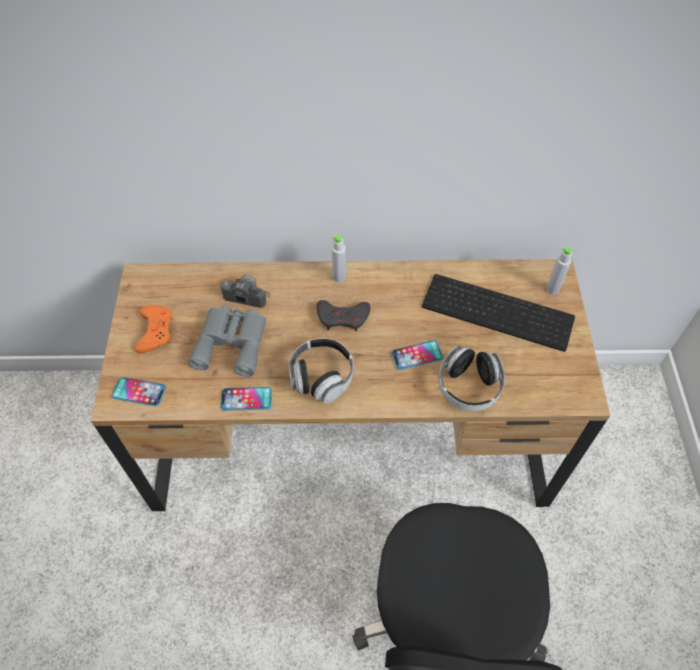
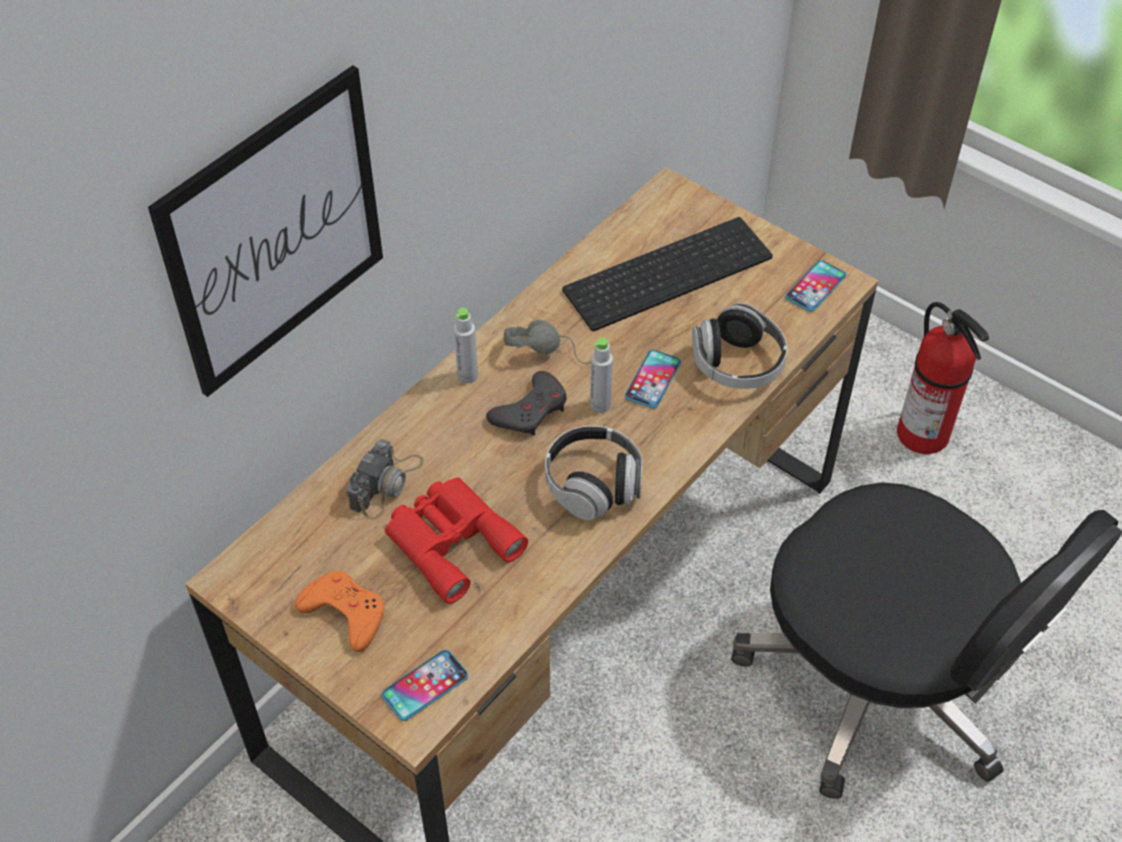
camera: 50 degrees left, 5 degrees down
grey binoculars [188,306,266,377] -> red binoculars [385,478,528,604]
camera [220,274,271,308] -> camera turned 150 degrees clockwise [347,439,424,520]
phone [220,387,272,411] -> phone moved to [785,260,846,312]
grey bottle [546,247,572,294] -> grey bottle moved to [590,337,613,413]
none -> picture [148,65,383,397]
none -> grey headphones [504,320,591,364]
none -> fire extinguisher [897,302,989,454]

